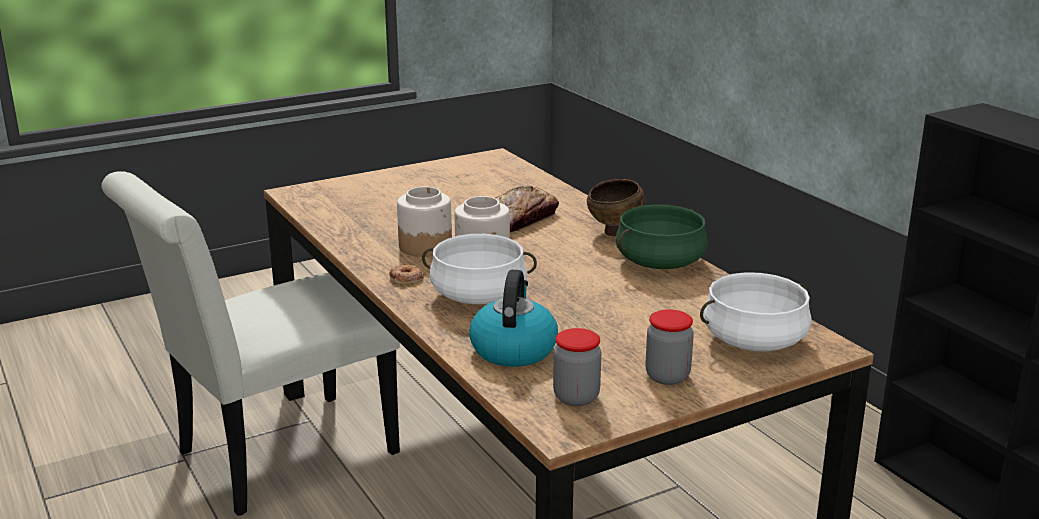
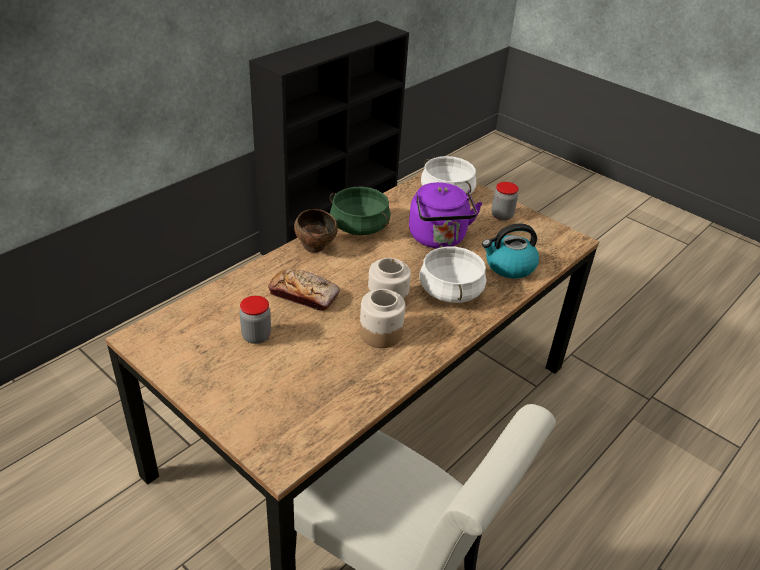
camera: 110 degrees left, 15 degrees up
donut [389,265,424,284] -> none
jar [553,328,601,406] -> jar moved to [240,296,271,344]
none -> purple kettle [409,182,482,248]

